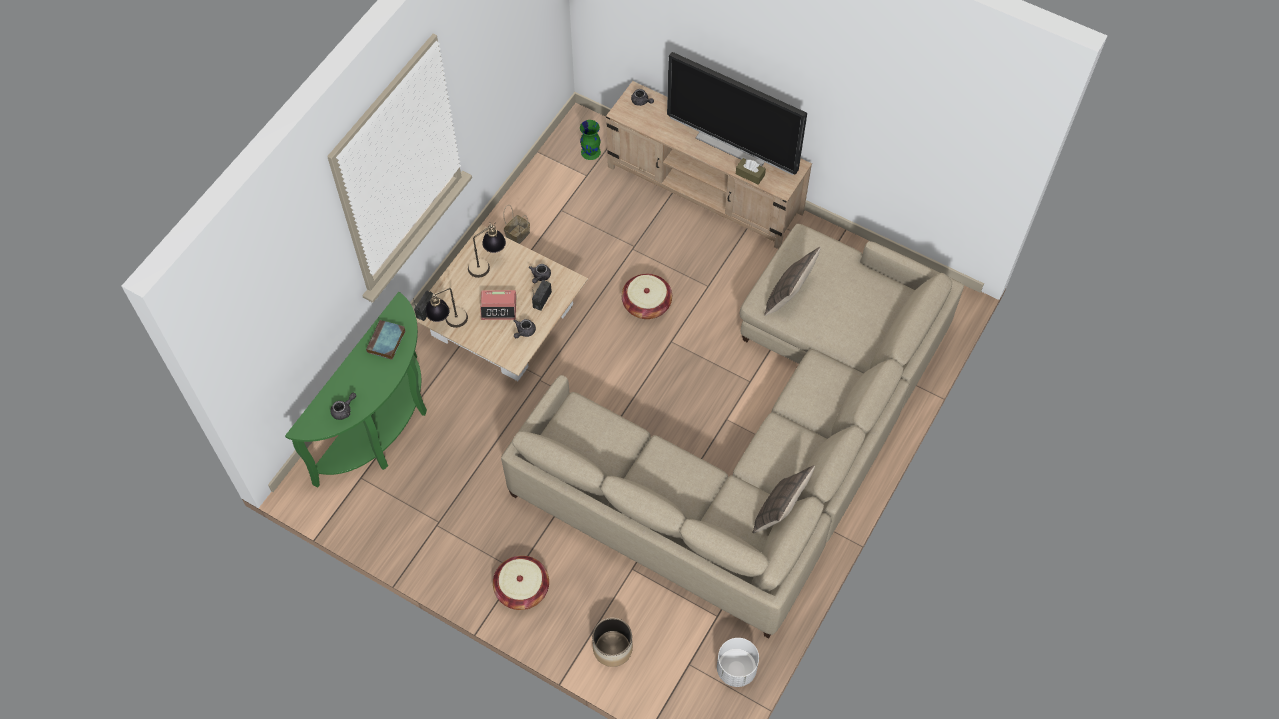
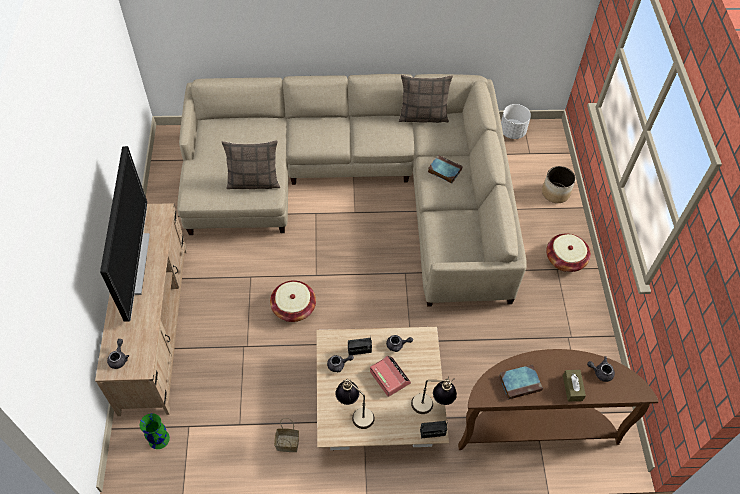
camera: 125 degrees left, 5 degrees down
green console table [285,292,427,488] -> brown console table [458,349,659,450]
brown tissue box [736,158,766,185] -> brown tissue box moved to [563,370,586,402]
none -> book [428,155,463,183]

